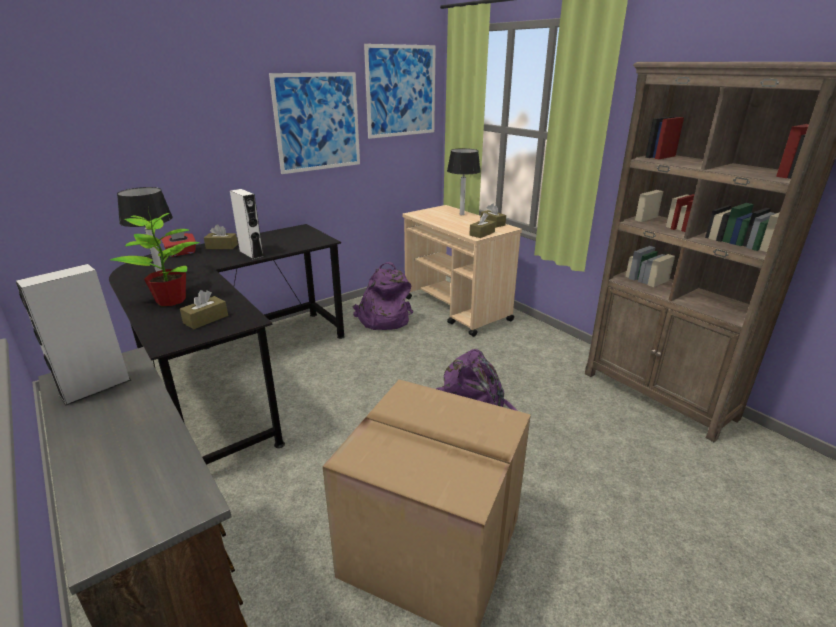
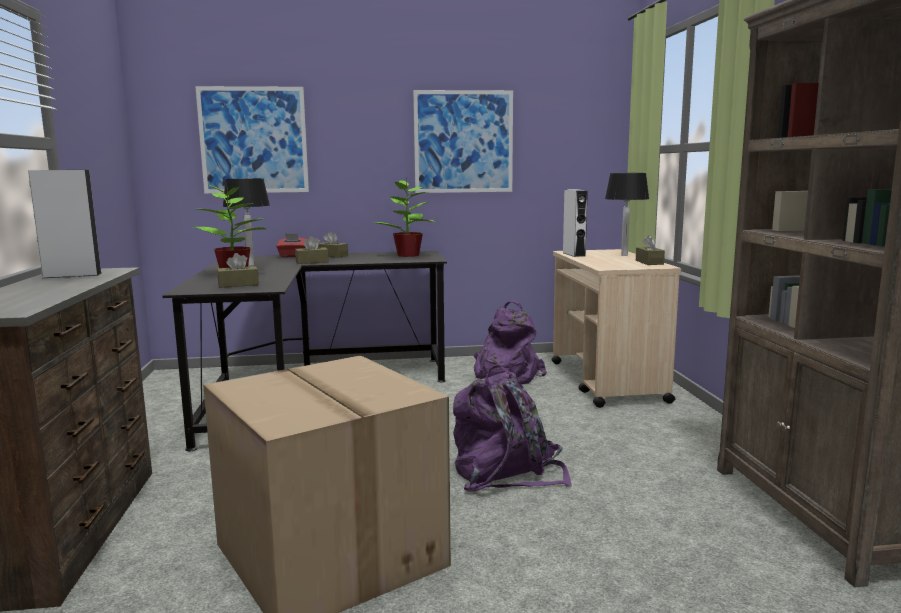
camera: 30 degrees right, 15 degrees down
white speaker [230,189,264,259] -> white speaker moved to [563,189,588,257]
picture [364,44,436,139] -> picture moved to [195,86,309,193]
brown tissue box [469,213,496,238] -> brown tissue box moved to [295,236,329,264]
none -> potted plant [373,177,435,257]

